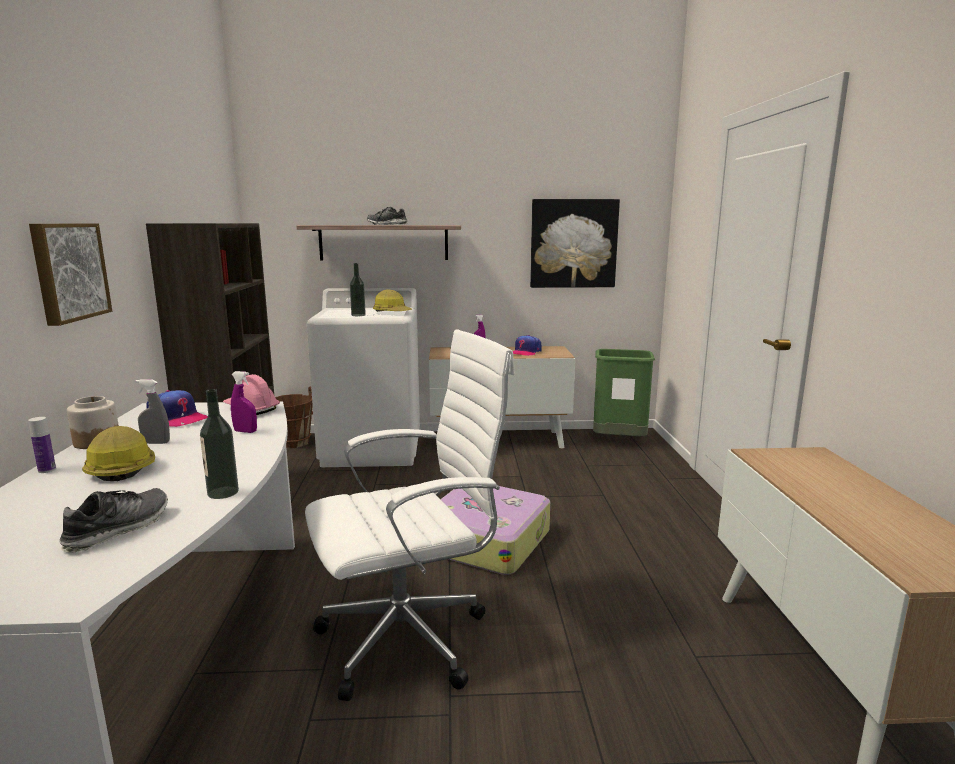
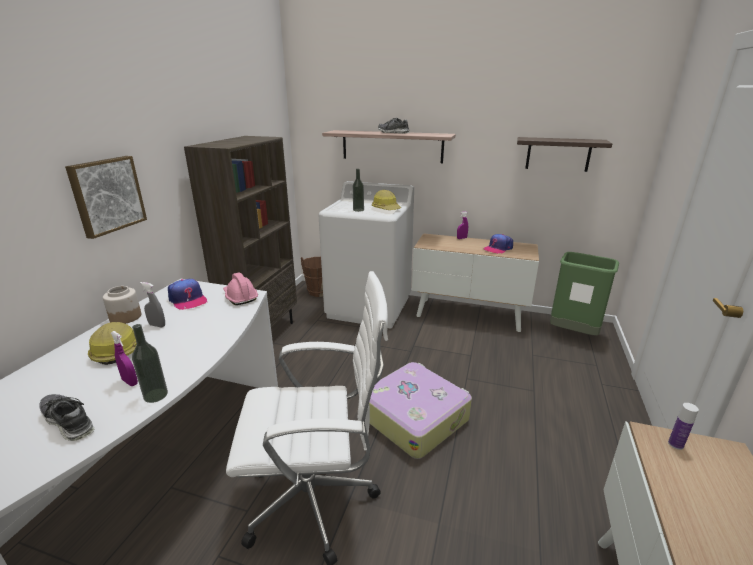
camera: 20 degrees right, 10 degrees up
bottle [28,417,56,473] -> bottle moved to [668,403,699,450]
shoe [59,488,168,553] -> shoe turned 105 degrees counterclockwise [39,394,95,441]
purple spray bottle [231,371,257,433] -> purple spray bottle moved to [111,331,138,386]
picture [530,199,620,288] -> shelf [517,137,612,172]

